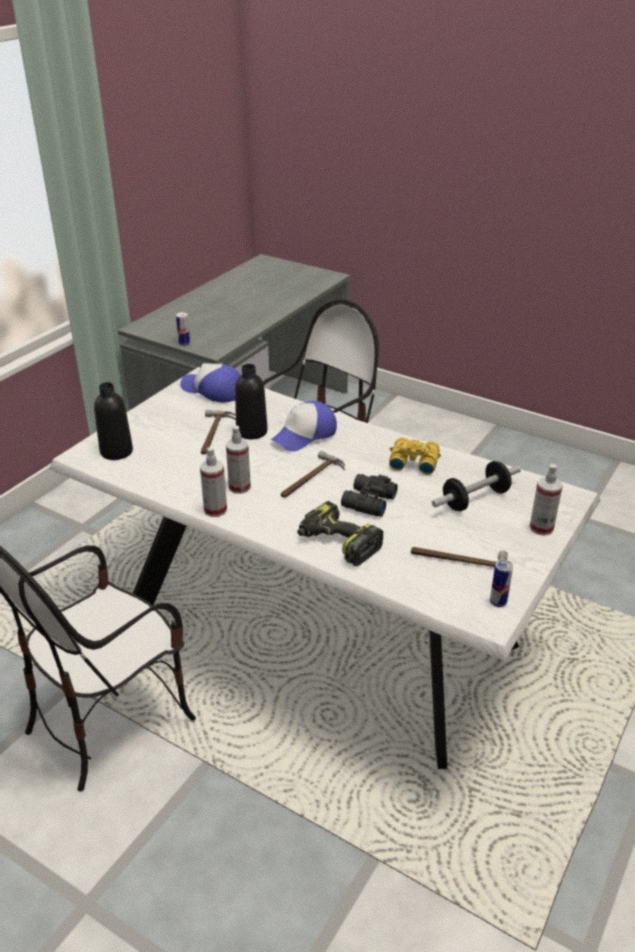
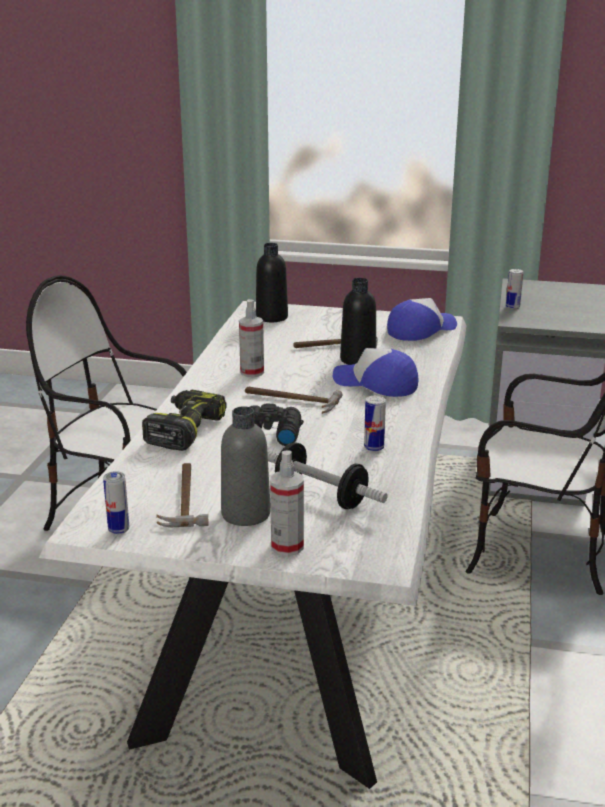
camera: 70 degrees right, 10 degrees down
cap [180,363,241,402] -> cap turned 45 degrees clockwise [387,298,457,341]
spray bottle [200,447,227,517] -> none
yellow binoculars [389,437,441,475] -> can [364,396,386,451]
none -> grey bottle [221,406,271,526]

